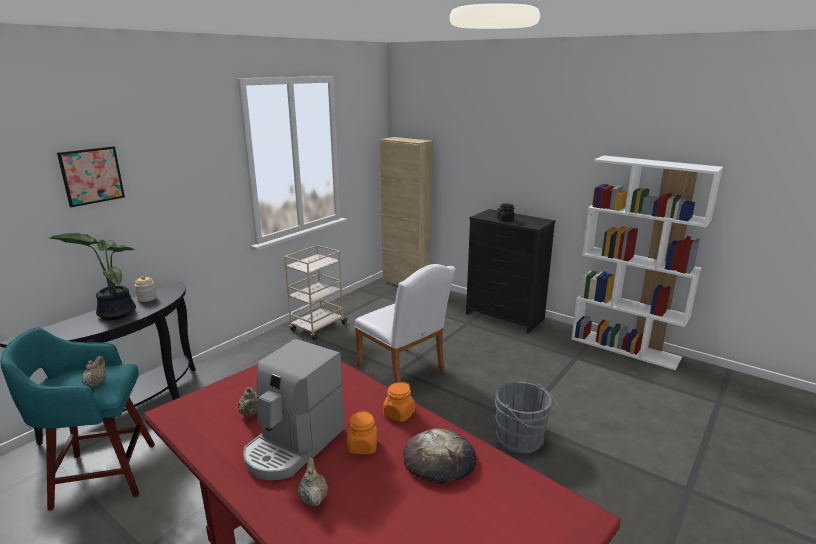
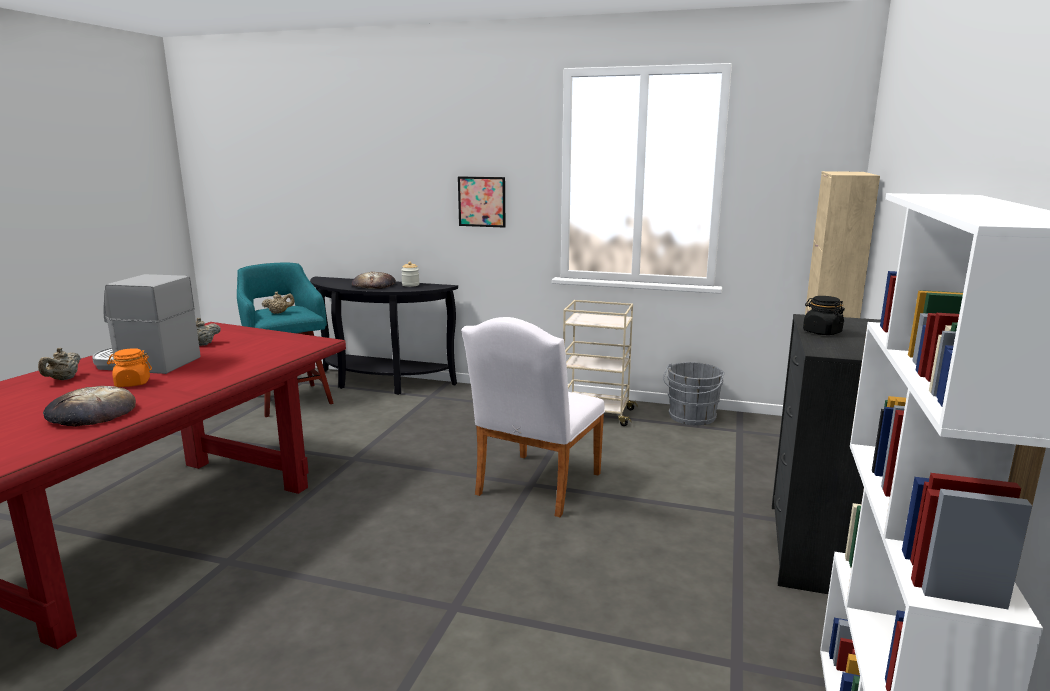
camera: 70 degrees right, 5 degrees down
potted plant [50,233,137,320] -> bread [352,272,396,289]
picture [57,146,125,207] -> picture moved to [458,177,505,228]
beige teapot [298,457,328,506] -> beige teapot turned 135 degrees clockwise [38,348,81,380]
orange jar [383,382,415,422] -> none
grey bucket [494,382,558,454] -> grey bucket moved to [663,362,725,426]

